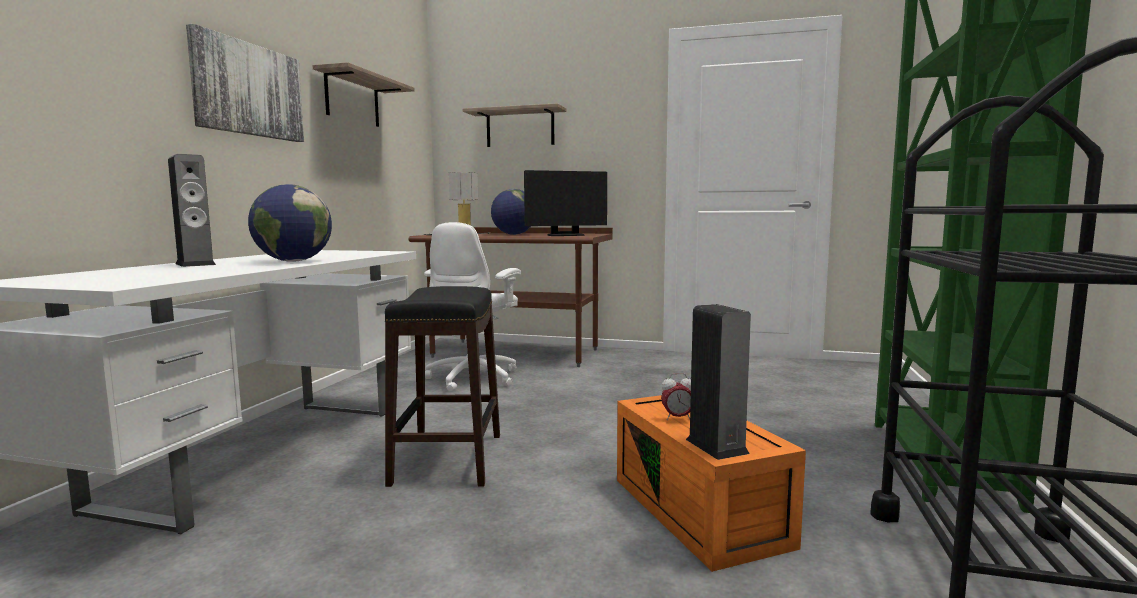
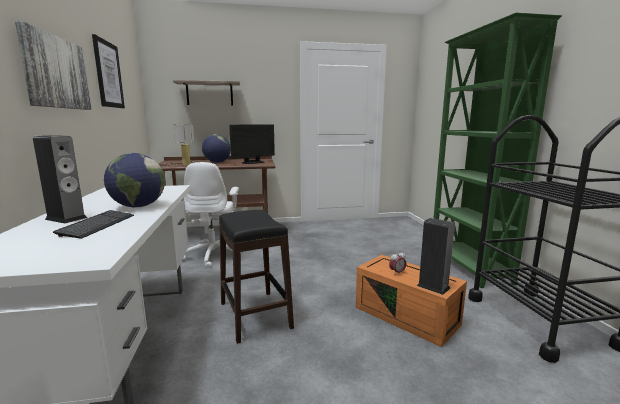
camera: 25 degrees left, 5 degrees up
shelf [312,62,415,127] -> picture [92,34,125,108]
none -> keyboard [53,210,134,239]

